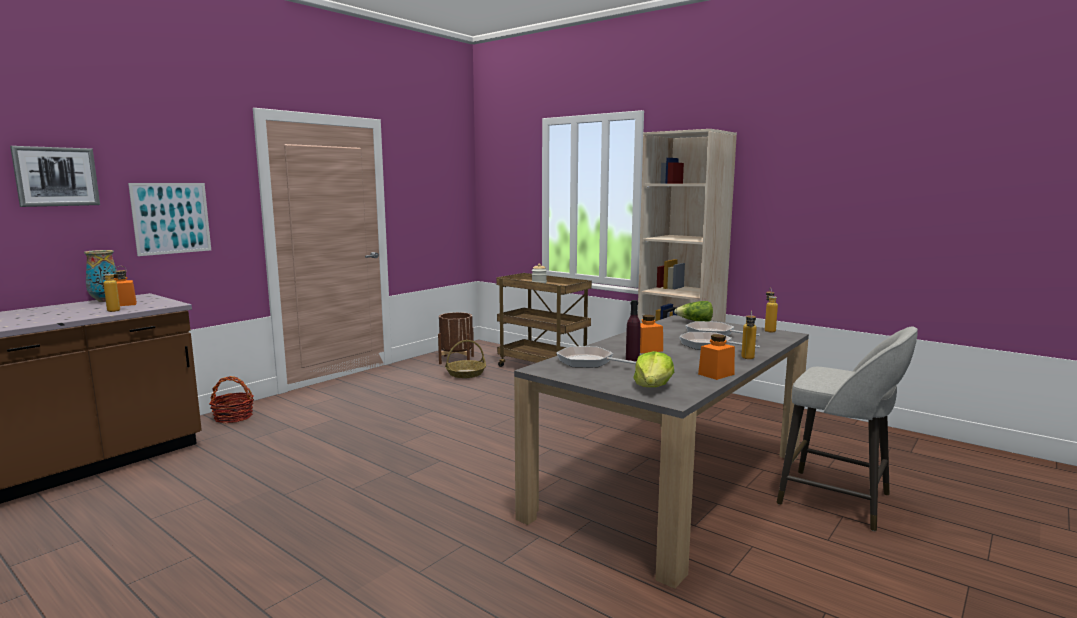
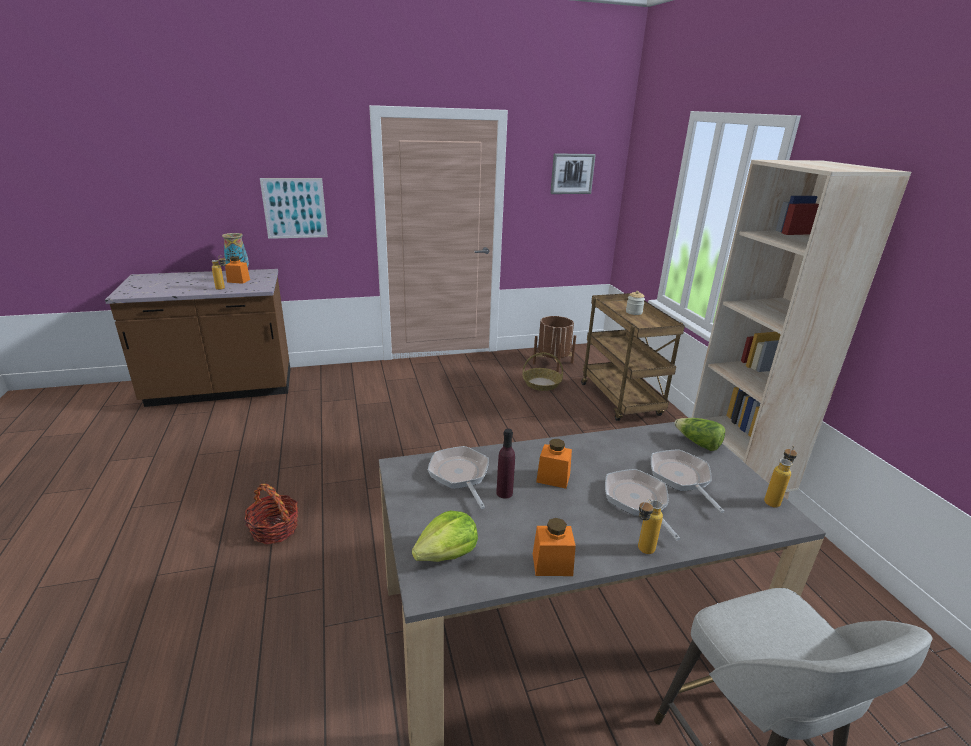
camera: 35 degrees right, 15 degrees up
picture [10,146,100,207] -> picture moved to [550,153,596,194]
basket [209,376,254,424] -> basket moved to [244,484,299,545]

